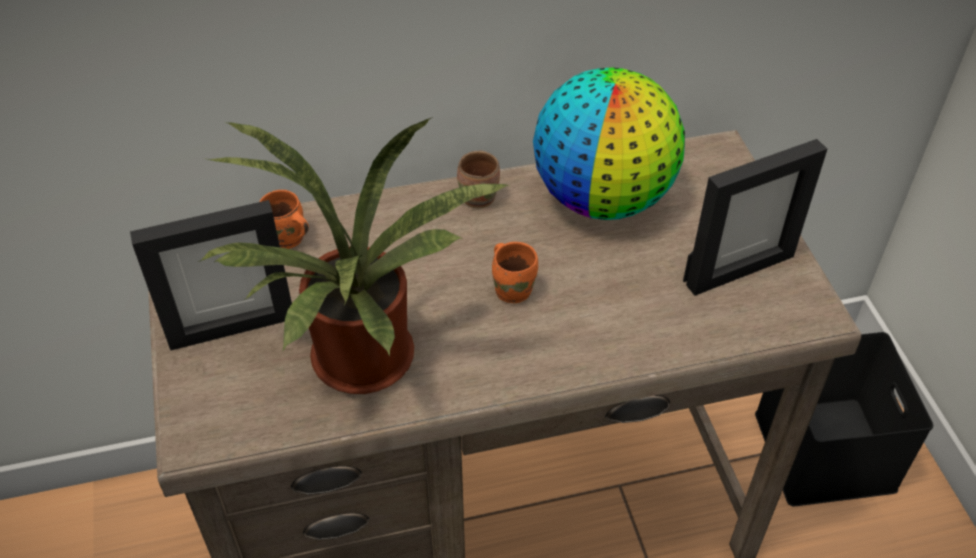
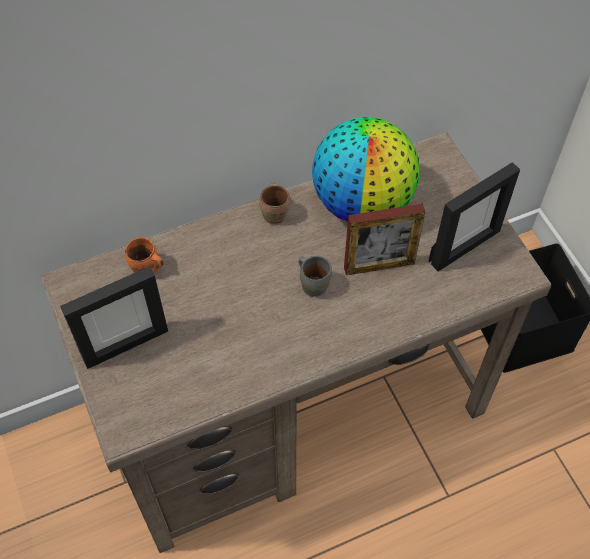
camera: 10 degrees left, 10 degrees up
potted plant [198,117,509,394] -> none
orange mug [492,242,538,303] -> grey mug [298,256,332,297]
none -> picture frame [344,204,425,275]

